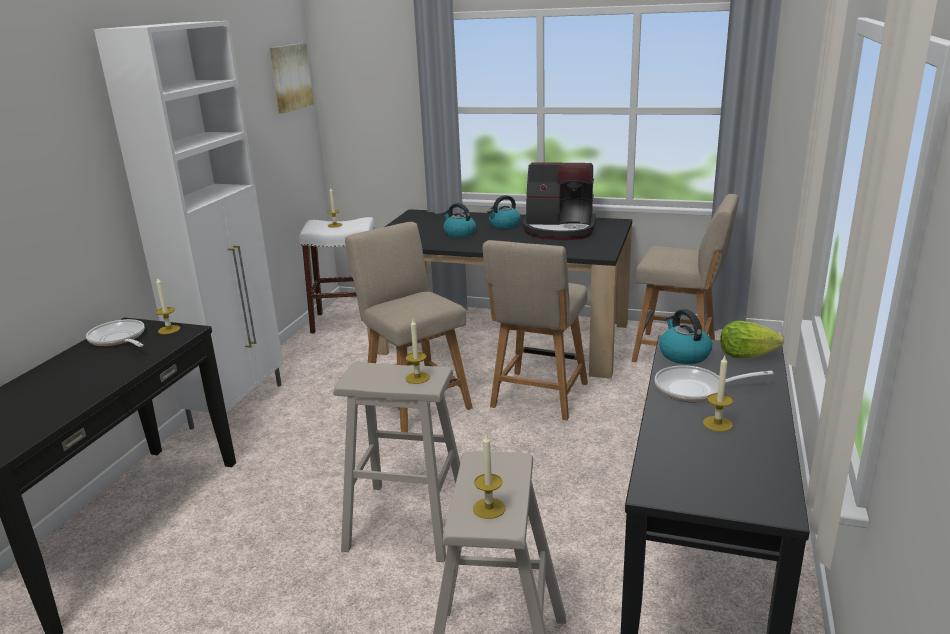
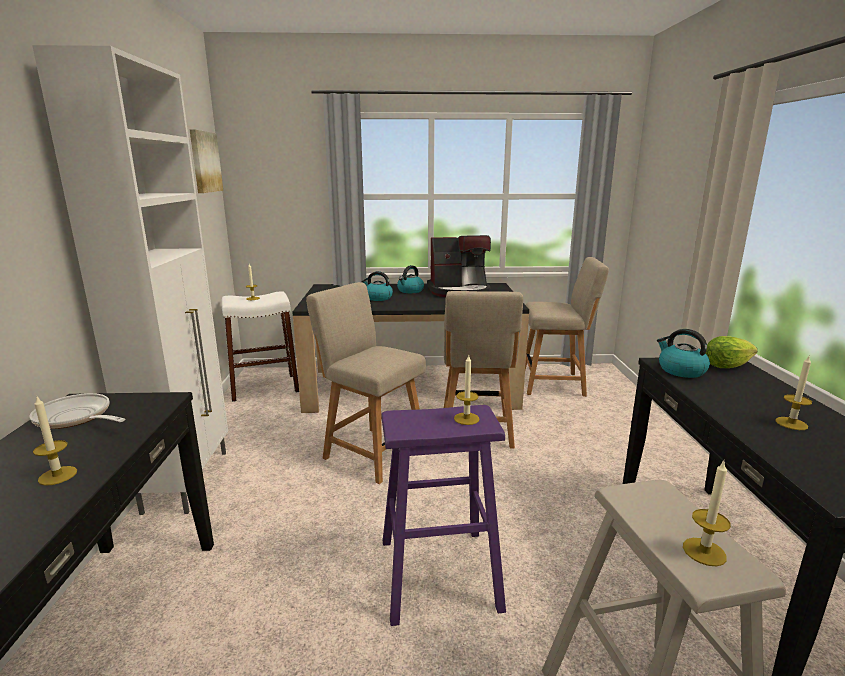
camera: 20 degrees left, 5 degrees down
candle [155,277,180,334] -> candle moved to [33,395,77,486]
beige stool [333,362,460,562] -> purple stool [381,405,506,626]
frying pan [654,365,774,402] -> none

